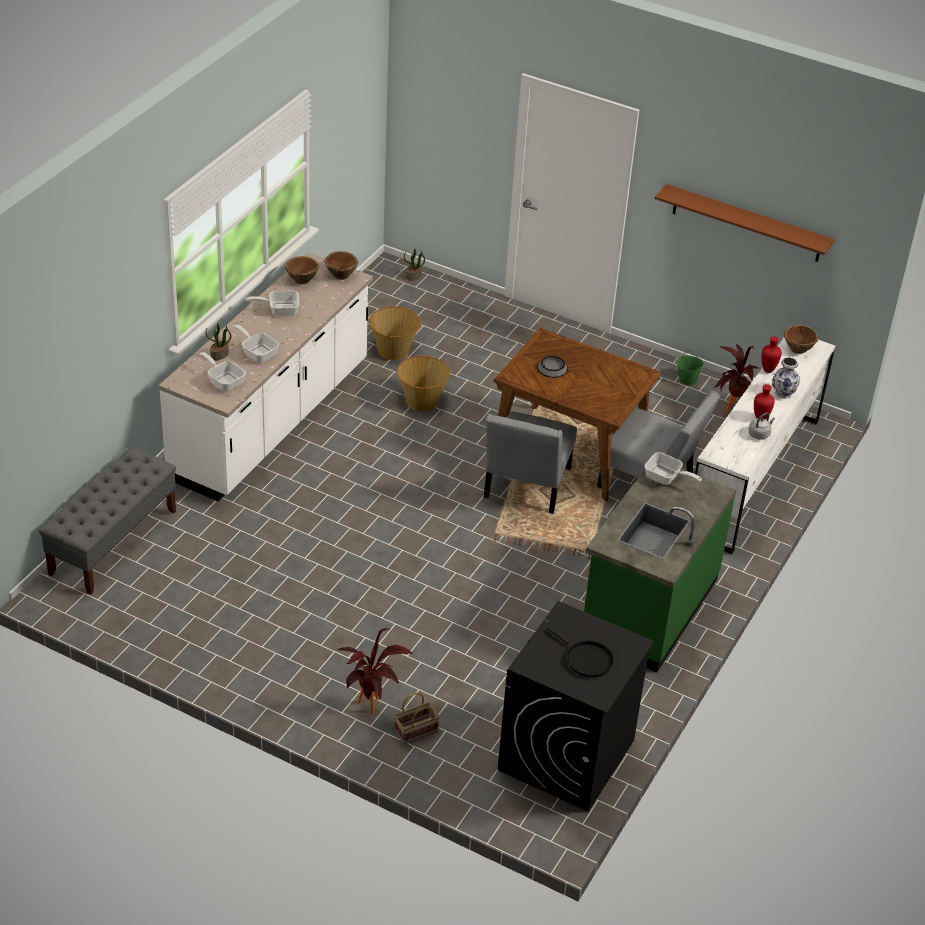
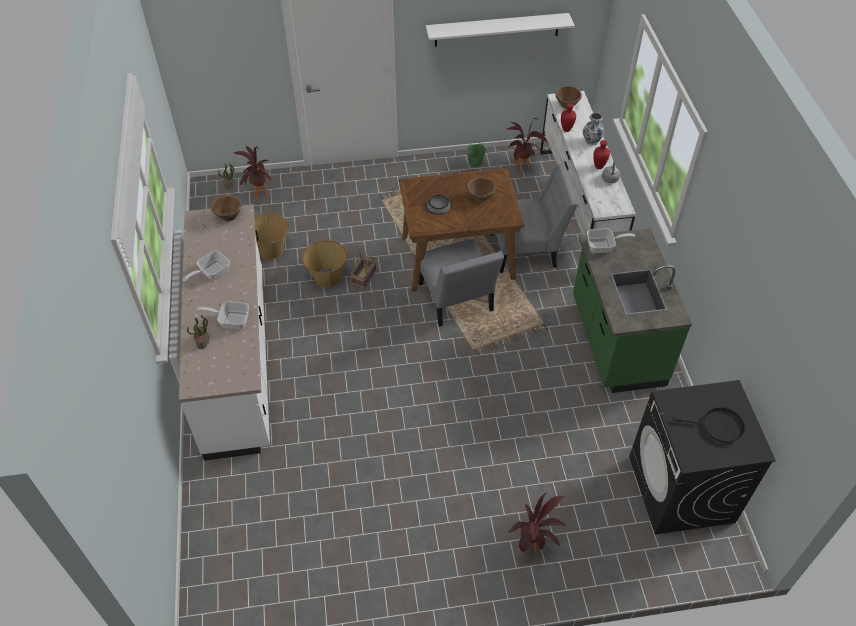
camera: 35 degrees left, 10 degrees up
grey bench [39,447,176,595] -> none
frying pan [200,352,246,391] -> none
brown bowl [285,256,319,284] -> brown bowl moved to [466,177,496,202]
basket [394,692,440,744] -> basket moved to [350,252,376,289]
brown shelf [655,184,835,262] -> white shelf [426,13,575,47]
none -> potted plant [233,146,271,201]

